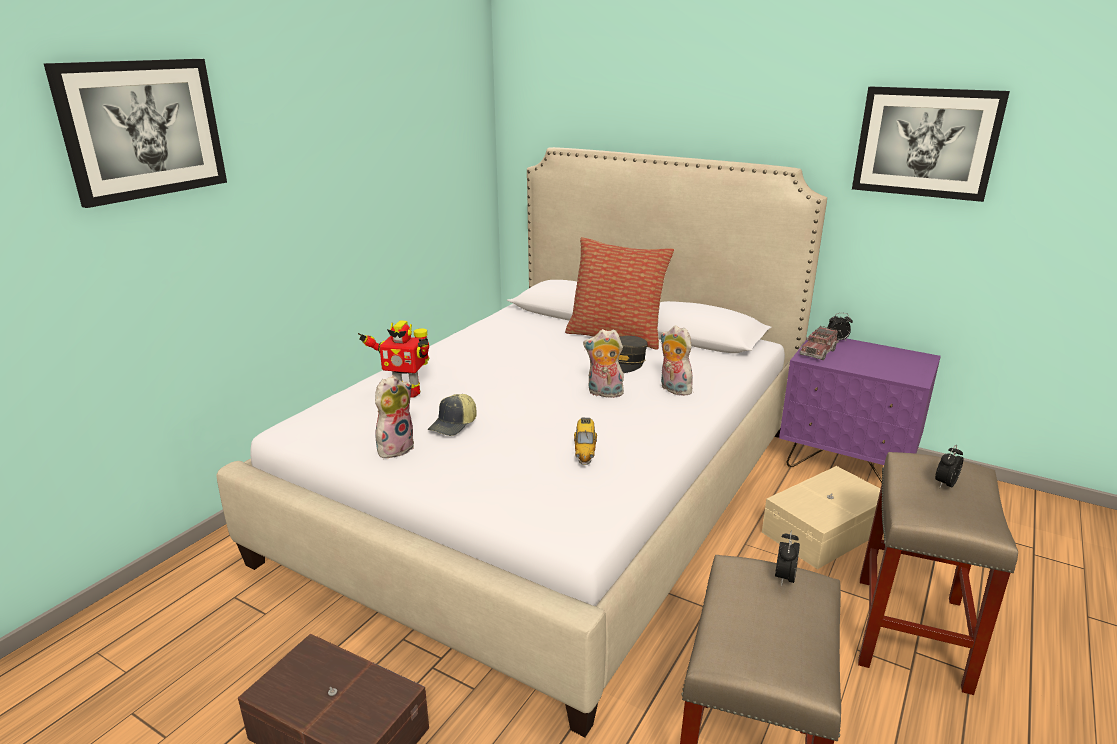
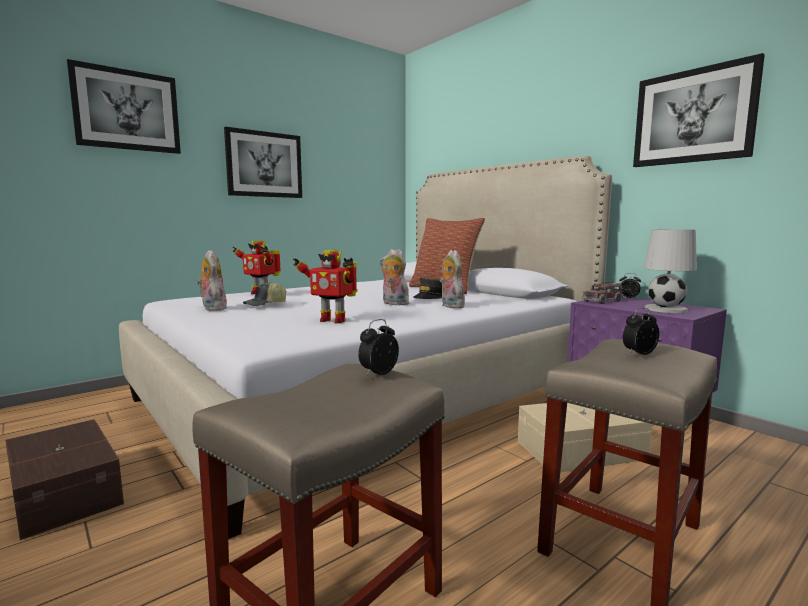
camera: 20 degrees right, 15 degrees down
plush toy [375,375,414,458] -> plush toy turned 90 degrees counterclockwise [196,250,227,311]
toy car [574,418,597,465] -> toy robot [293,250,358,323]
none -> picture [224,127,302,198]
none -> white table lamp [644,229,697,313]

